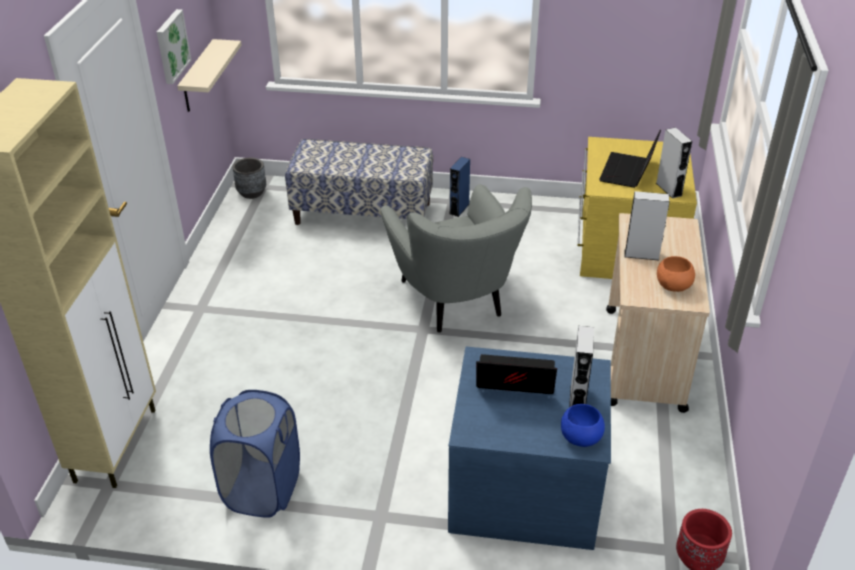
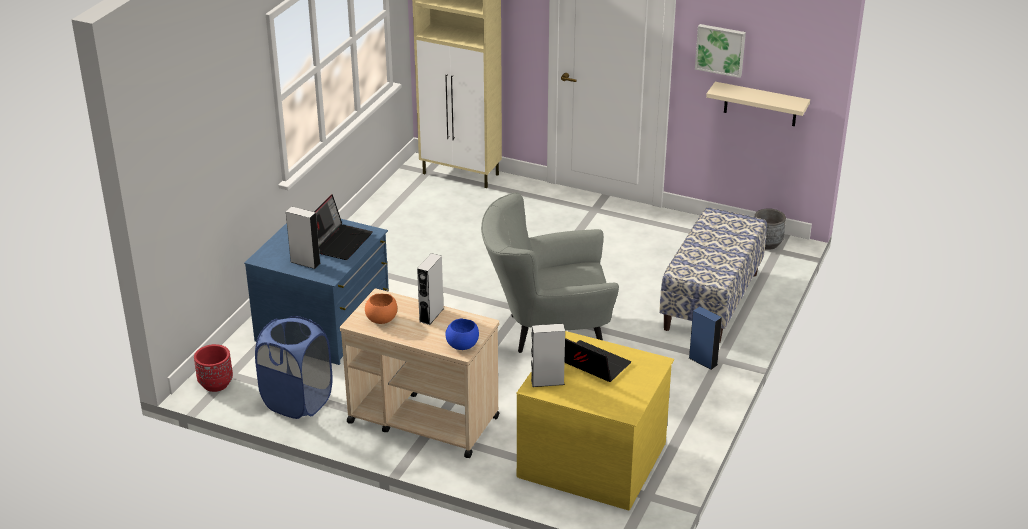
camera: 105 degrees right, 5 degrees down
blue laundry basket [210,390,300,518] -> blue laundry basket moved to [255,316,332,419]
blue bowl [561,404,605,447] -> blue bowl moved to [445,319,479,350]

